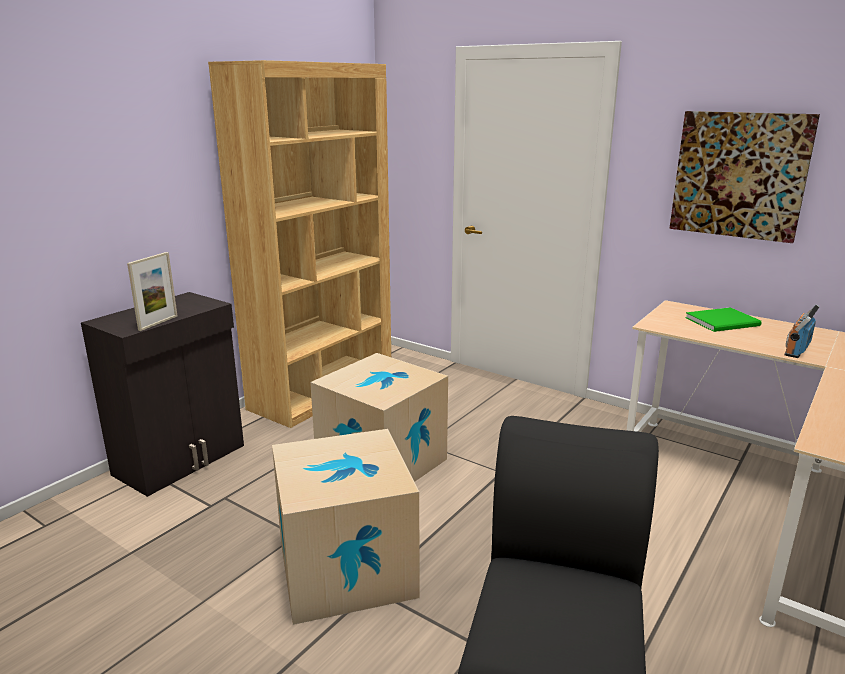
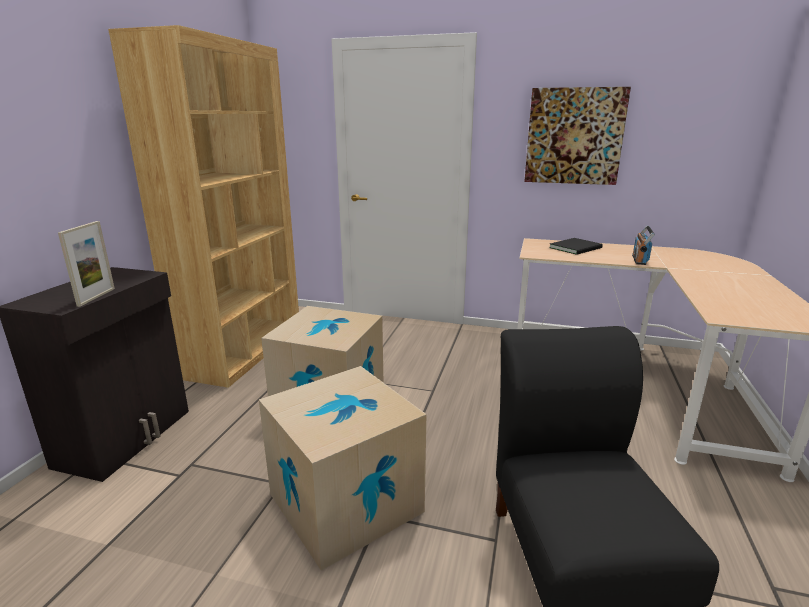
camera: 20 degrees left, 0 degrees up
green book [685,307,762,332] -> black book [549,238,603,255]

